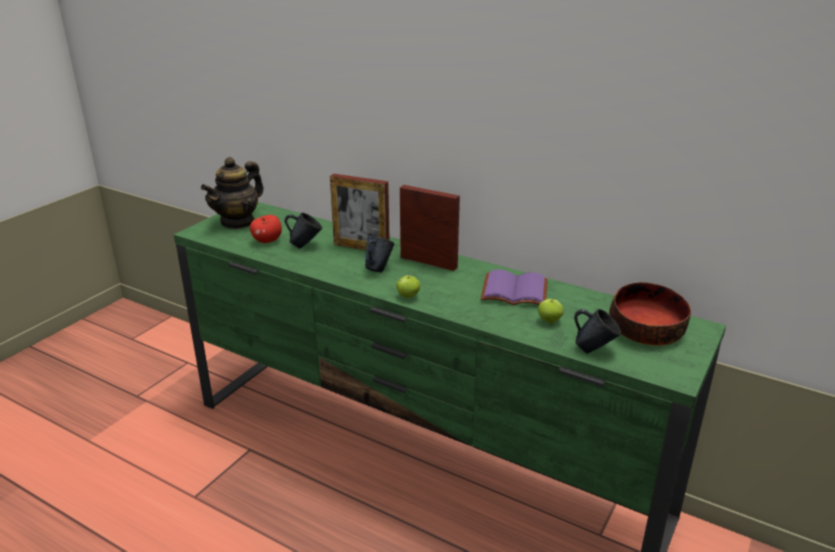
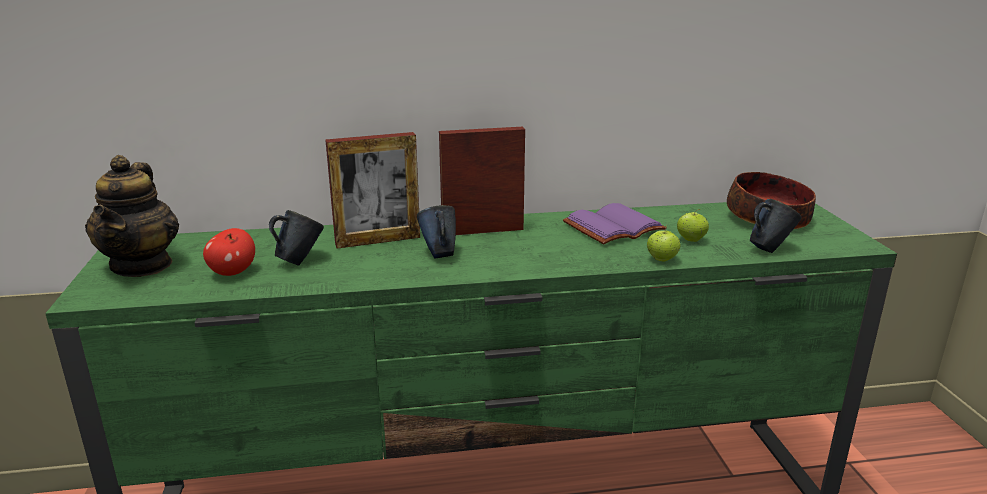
camera: 40 degrees left, 5 degrees down
apple [396,273,420,298] -> apple moved to [647,225,680,262]

